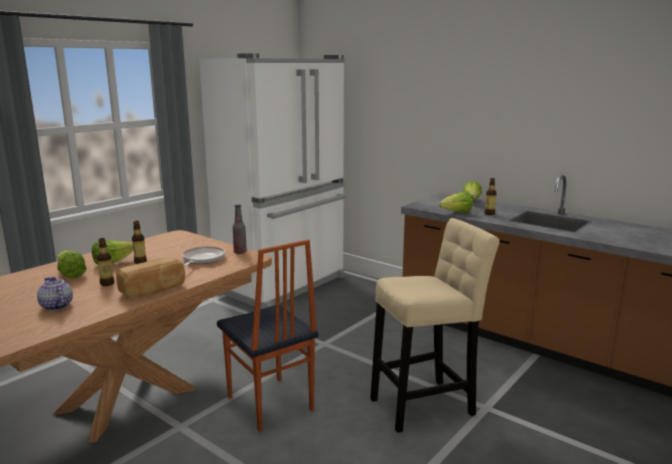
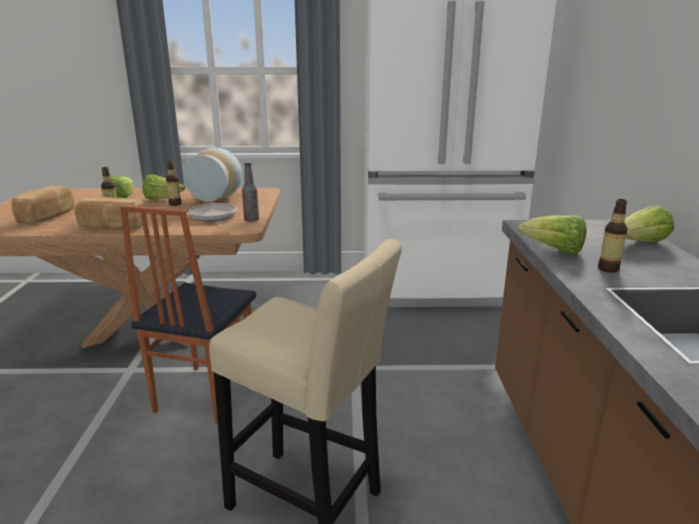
camera: 50 degrees right, 5 degrees up
teapot [37,277,73,311] -> bread [11,186,75,224]
none -> vase [183,148,242,201]

